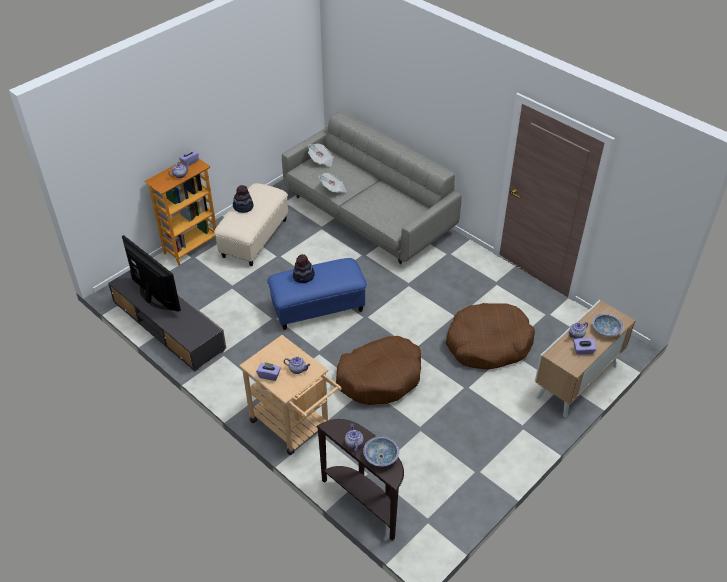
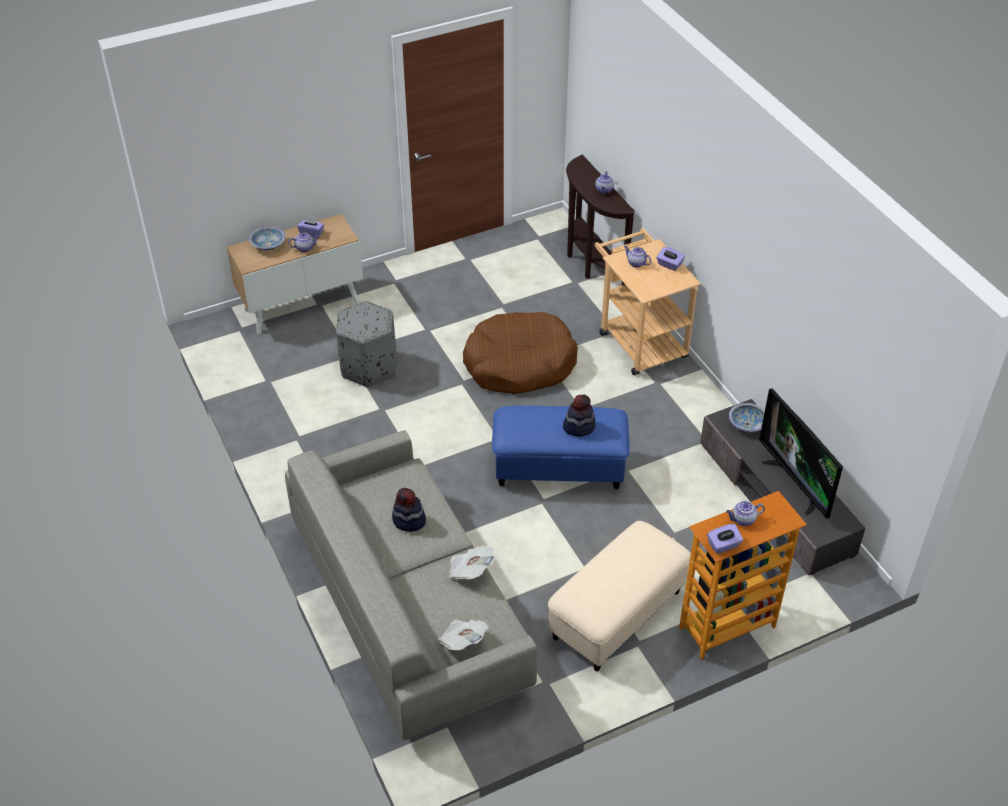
camera: 160 degrees left, 0 degrees up
hat [233,185,254,213] -> hat moved to [392,488,426,532]
bowl [363,436,399,467] -> bowl moved to [729,403,765,432]
brown dog bed [446,303,535,370] -> grey ottoman [336,301,396,387]

